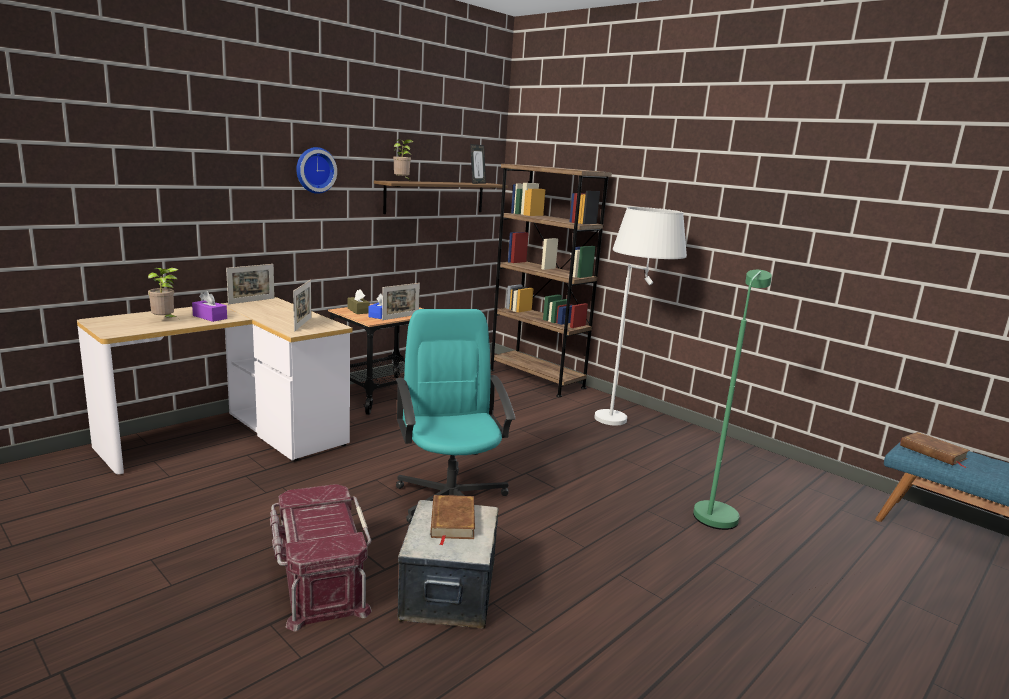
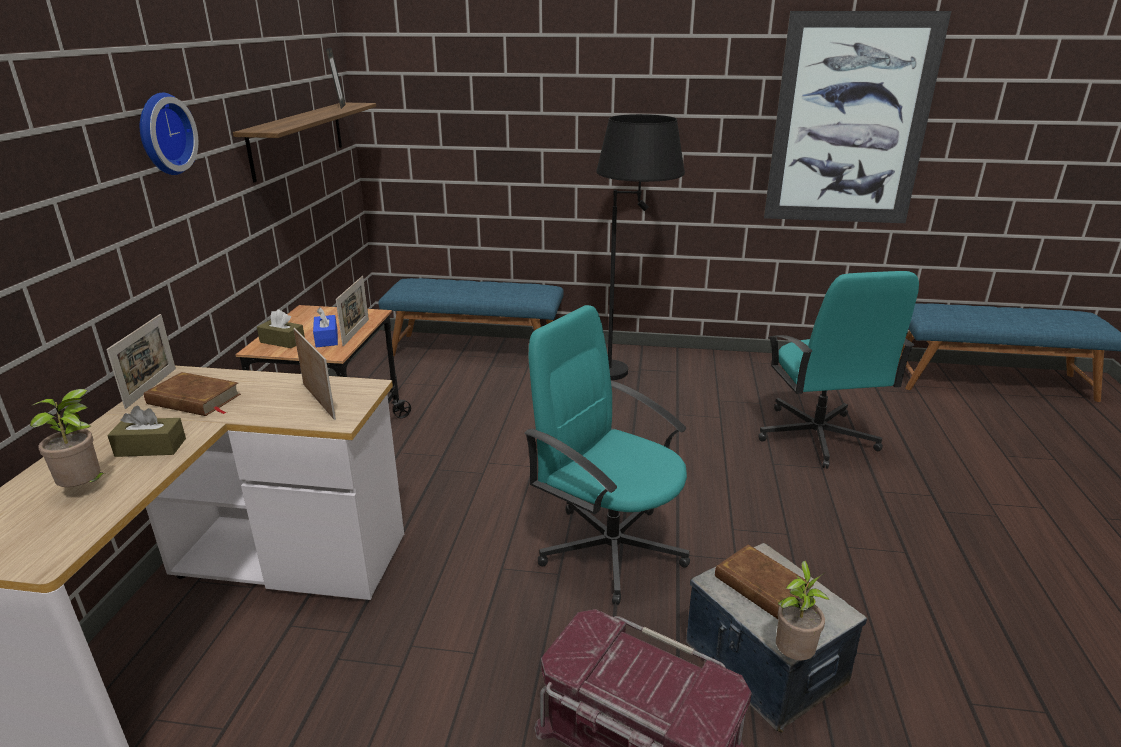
camera: 35 degrees left, 10 degrees up
purple tissue box [192,291,227,322] -> brown tissue box [107,406,186,457]
potted plant [393,139,413,180] -> potted plant moved to [776,561,830,660]
brown bookcase [490,164,612,397] -> blue bench [378,278,564,356]
white floor lamp [595,207,687,426] -> black floor lamp [596,114,685,380]
green floor lamp [693,270,772,530] -> turquoise office chair [758,271,919,469]
brown book [900,432,970,468] -> brown book moved to [144,372,241,416]
none -> picture [764,11,951,223]

